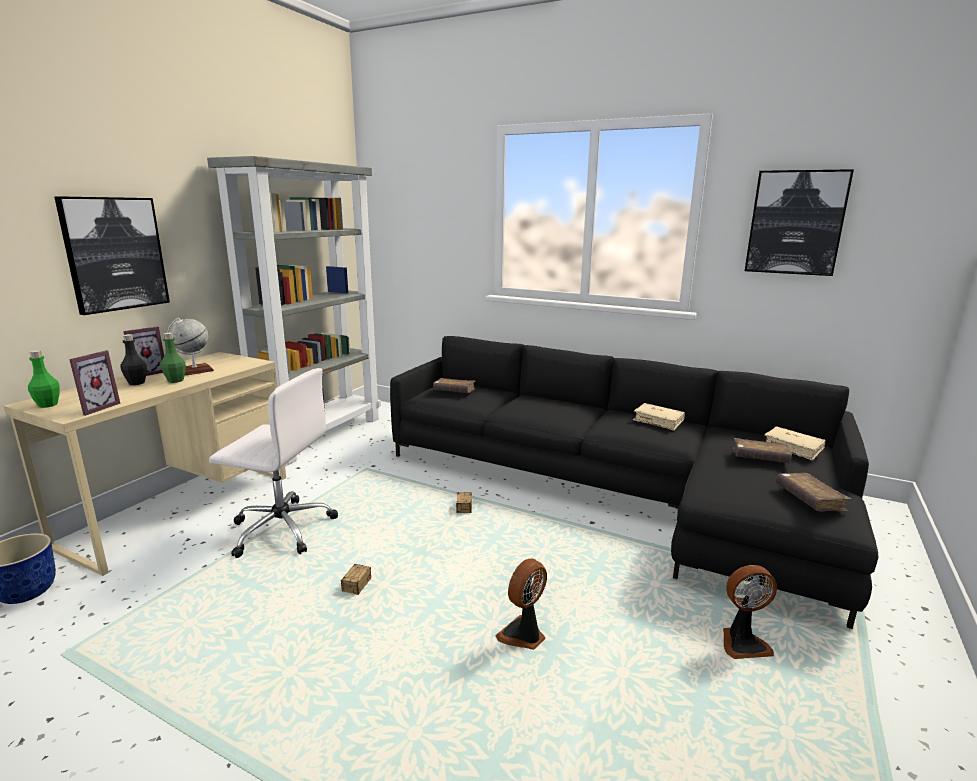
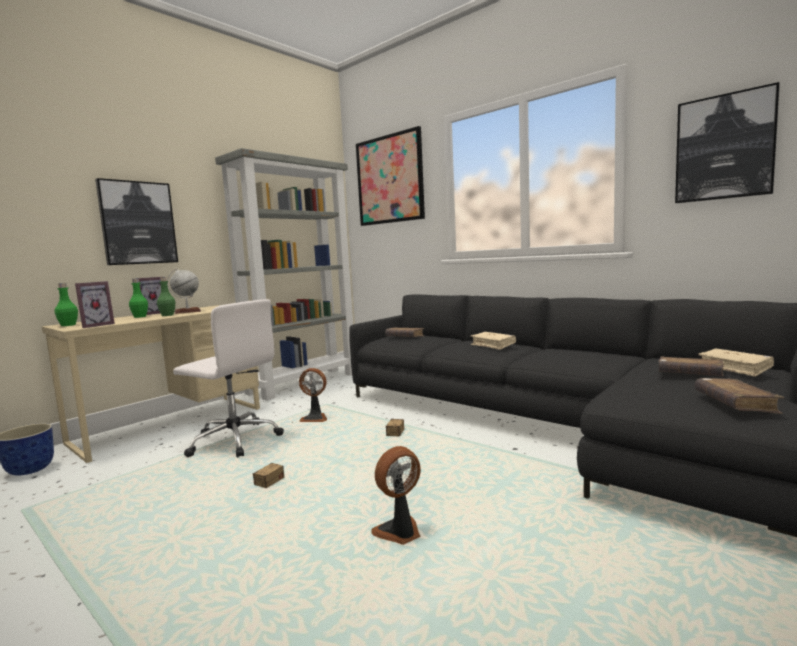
camera: 15 degrees right, 10 degrees down
black bottle [121,334,147,385] -> green bottle [129,278,148,318]
beige book [633,403,685,431] -> beige book moved to [470,332,516,350]
fan [723,565,777,659] -> fan moved to [299,368,327,422]
none -> picture [356,126,425,226]

